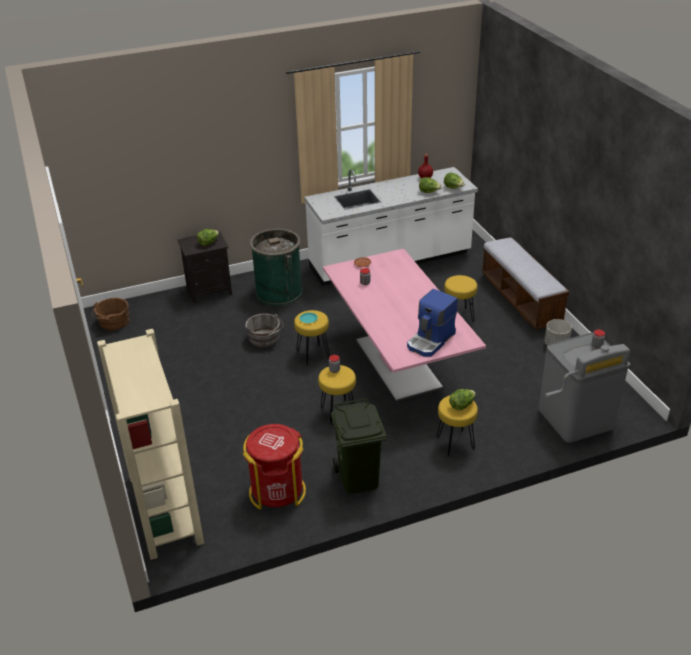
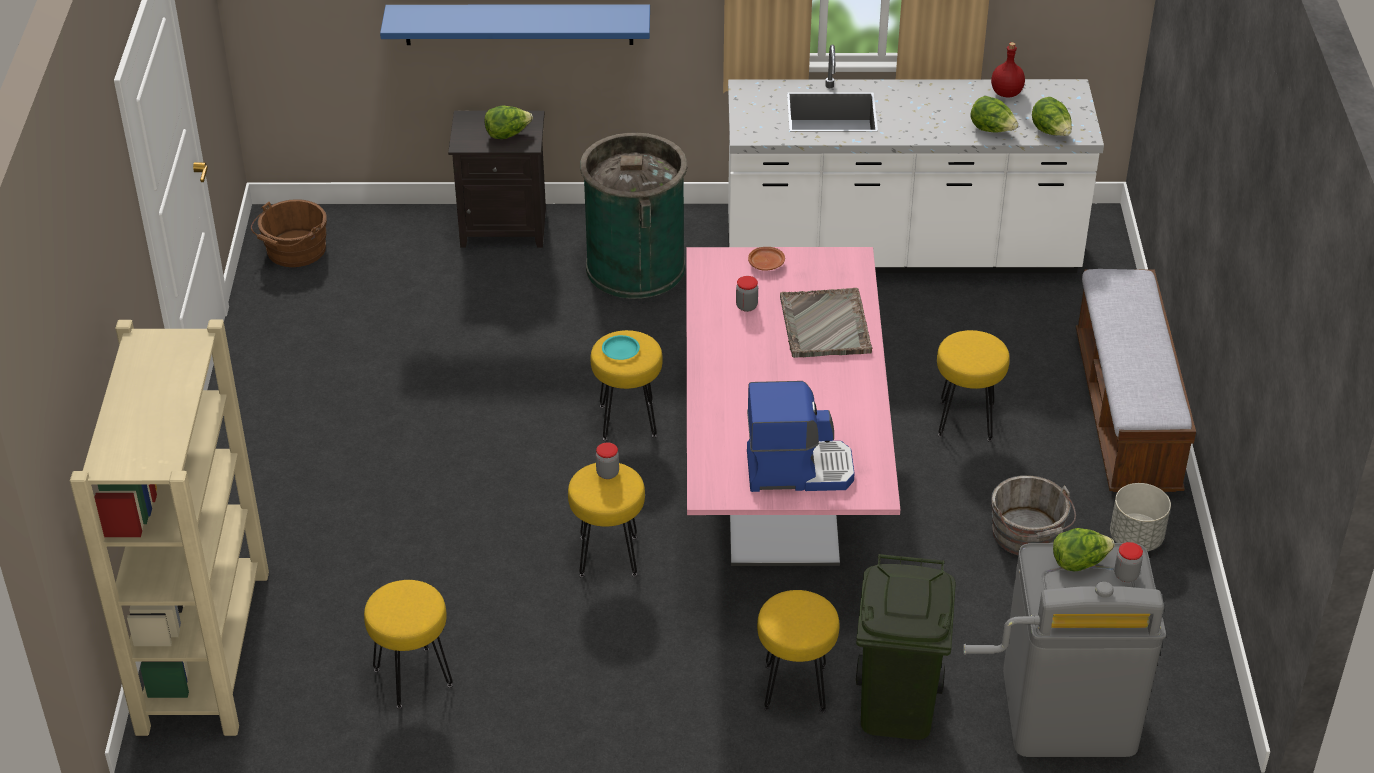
camera: 20 degrees right, 5 degrees up
red trash can [243,424,306,510] -> yellow stool [364,580,453,709]
grey bucket [245,313,283,348] -> grey bucket moved to [991,476,1076,555]
green trash can [331,398,387,494] -> green trash can moved to [856,554,956,740]
coffee machine [407,289,458,357] -> coffee machine turned 150 degrees counterclockwise [747,381,855,492]
lettuce [449,389,476,410] -> lettuce moved to [1053,528,1115,571]
none -> blue shelf [380,4,650,45]
none -> grey tray [780,288,872,358]

